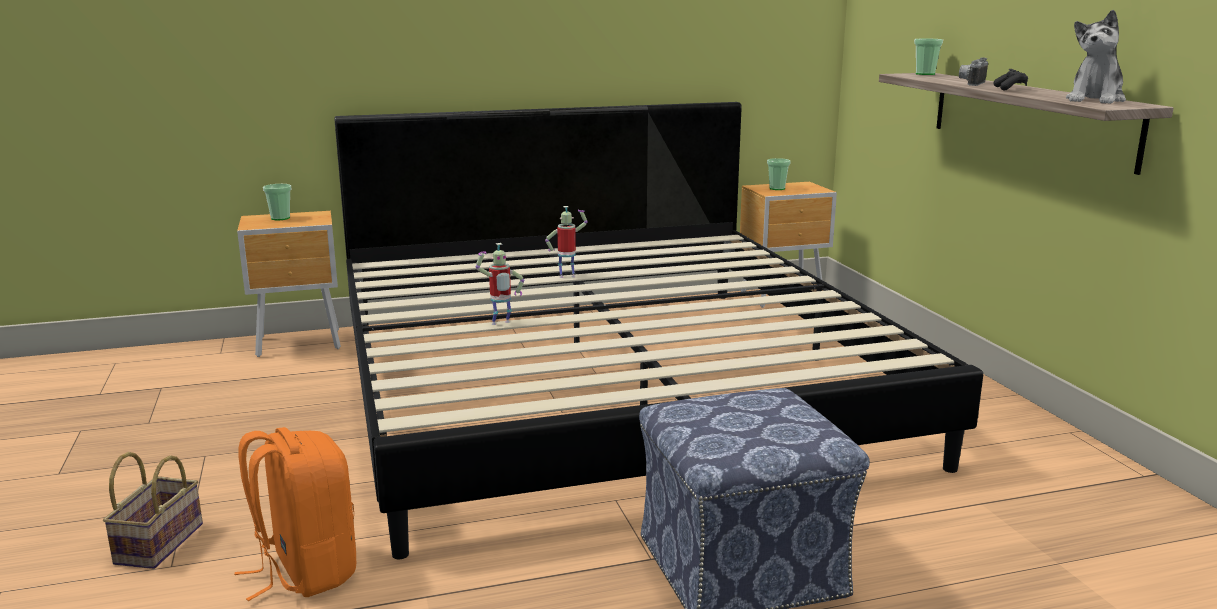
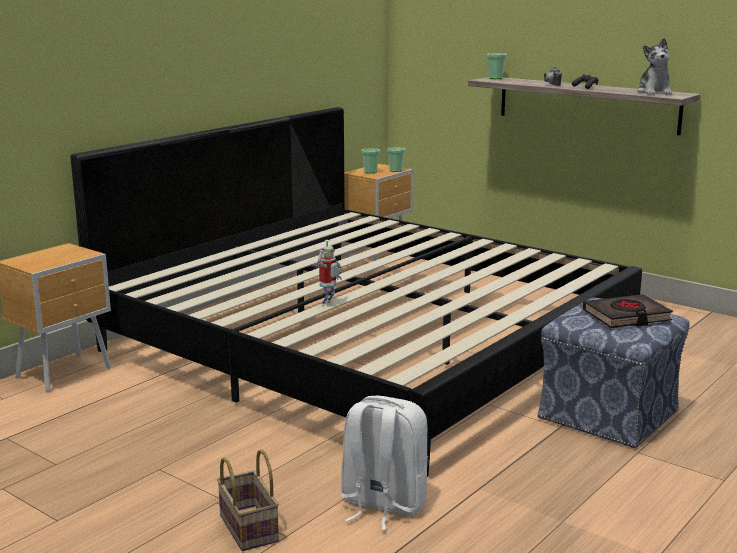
camera: 35 degrees left, 0 degrees up
orange backpack [234,427,356,601] -> white backpack [340,396,428,530]
cup [263,184,291,220] -> cup moved to [387,147,405,172]
toy robot [545,206,588,278] -> none
none -> black book [583,294,673,328]

